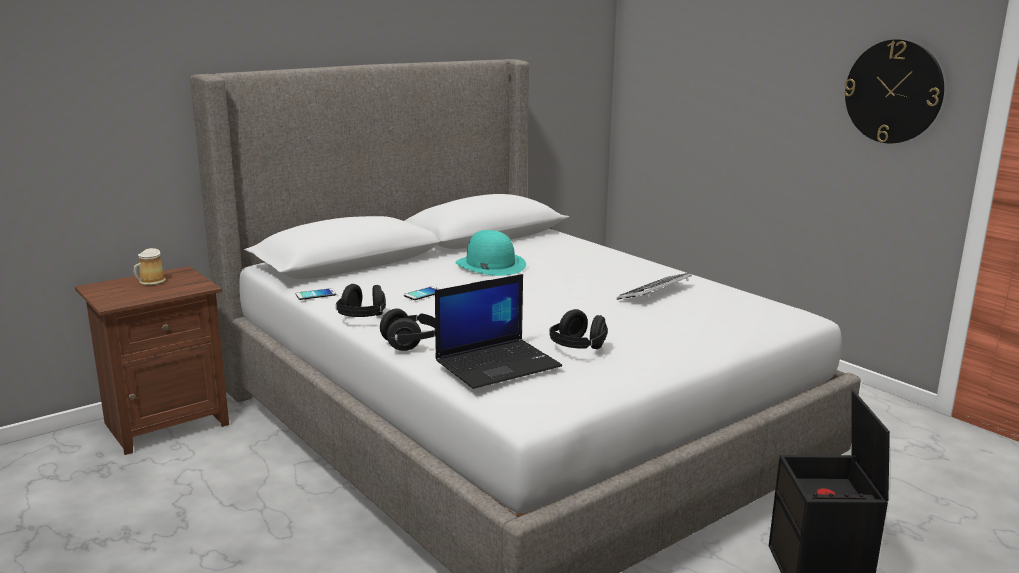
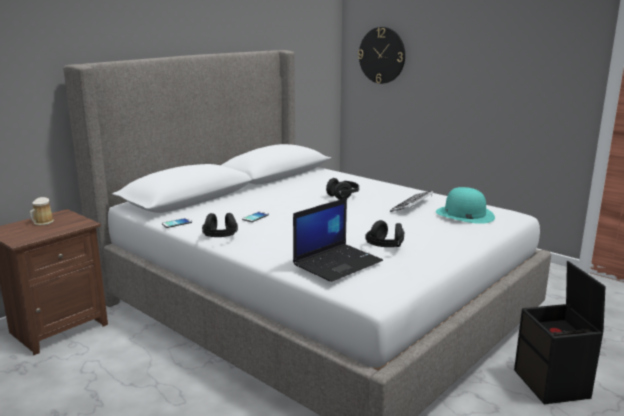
camera: 10 degrees left, 0 degrees up
black headphones [380,309,435,351] -> black headphones moved to [326,178,359,200]
turquoise hat [455,230,526,276] -> turquoise hat moved to [436,187,495,224]
wall clock [844,39,944,143] -> wall clock moved to [358,27,405,84]

